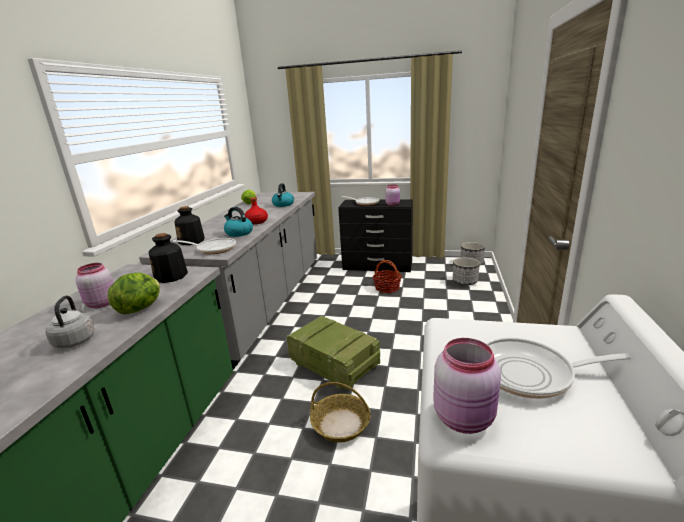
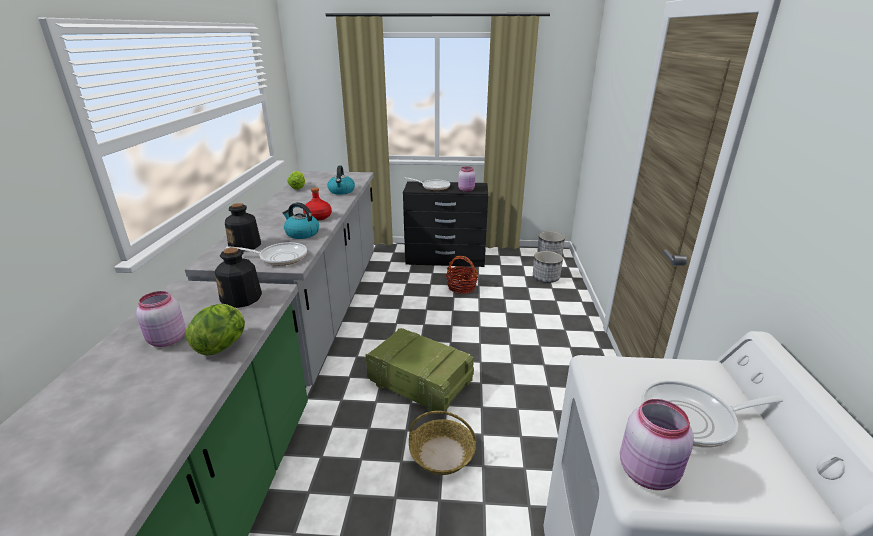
camera: 10 degrees left, 5 degrees up
grey kettle [45,295,95,348] -> none

